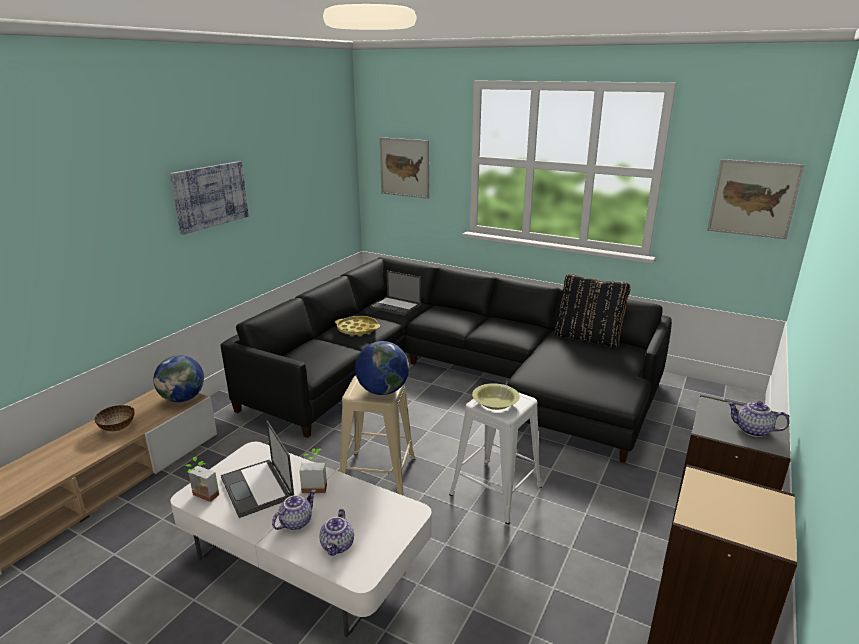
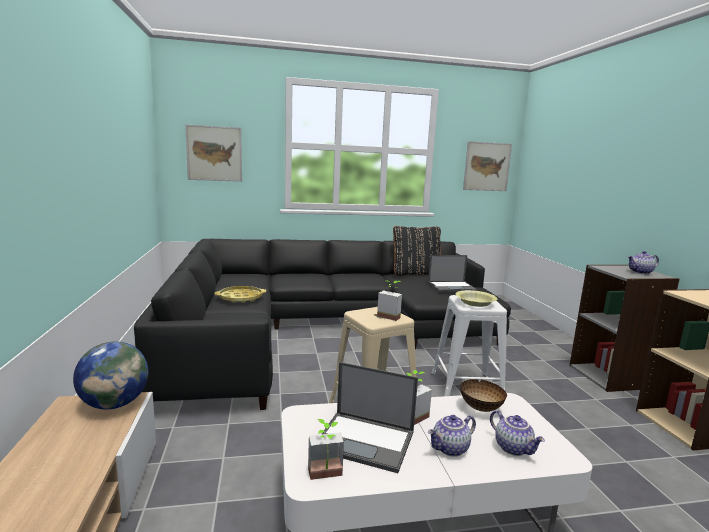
camera: 40 degrees left, 10 degrees down
bowl [94,405,135,432] -> bowl moved to [460,379,507,412]
picture [170,161,249,235] -> none
teapot [272,490,316,530] -> teapot turned 120 degrees counterclockwise [428,415,476,457]
globe [355,341,409,395] -> potted plant [377,280,402,321]
laptop [370,271,421,316] -> laptop moved to [428,255,477,292]

